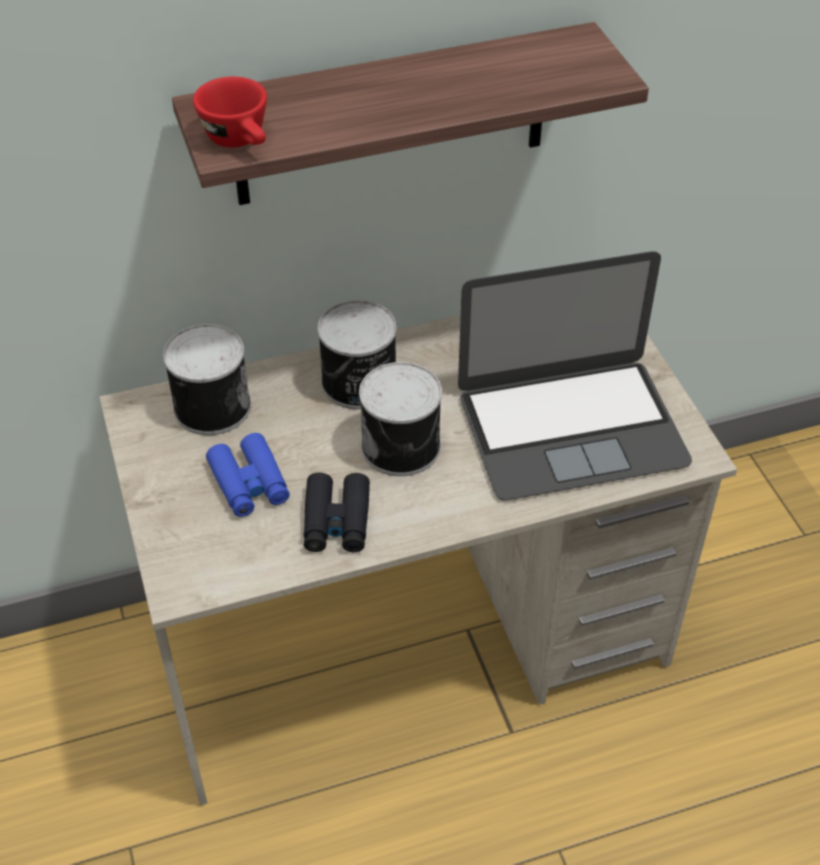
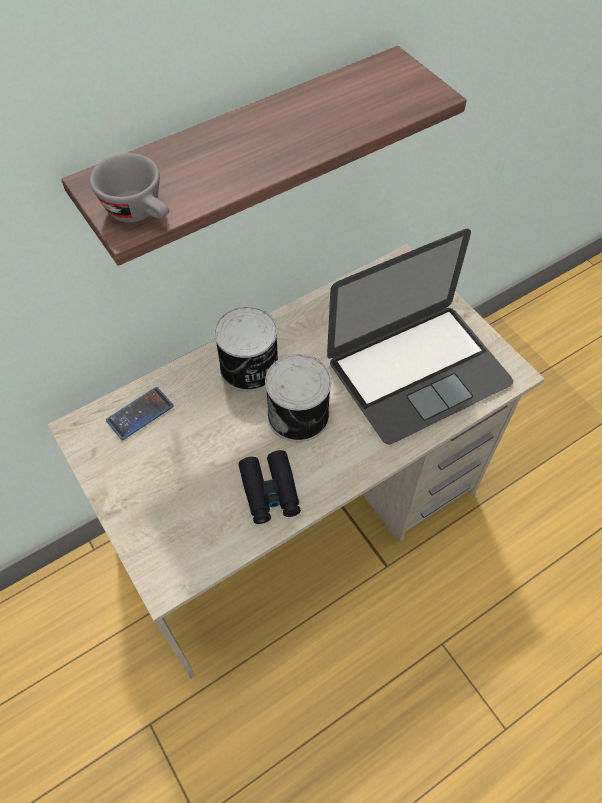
camera: 15 degrees left, 10 degrees up
can [163,324,251,435] -> phone [106,387,174,440]
red cup [193,77,267,148] -> grey cup [90,153,169,223]
blue binoculars [206,433,290,517] -> none

